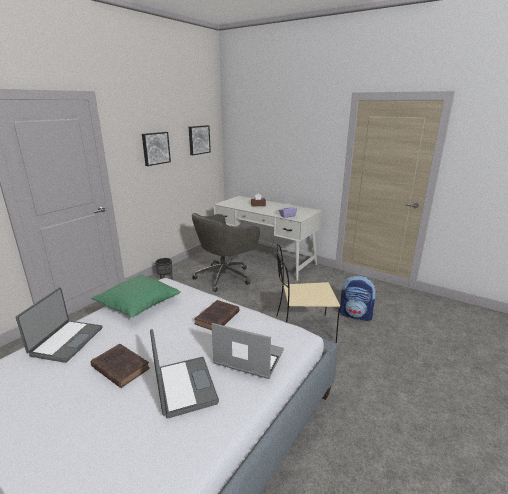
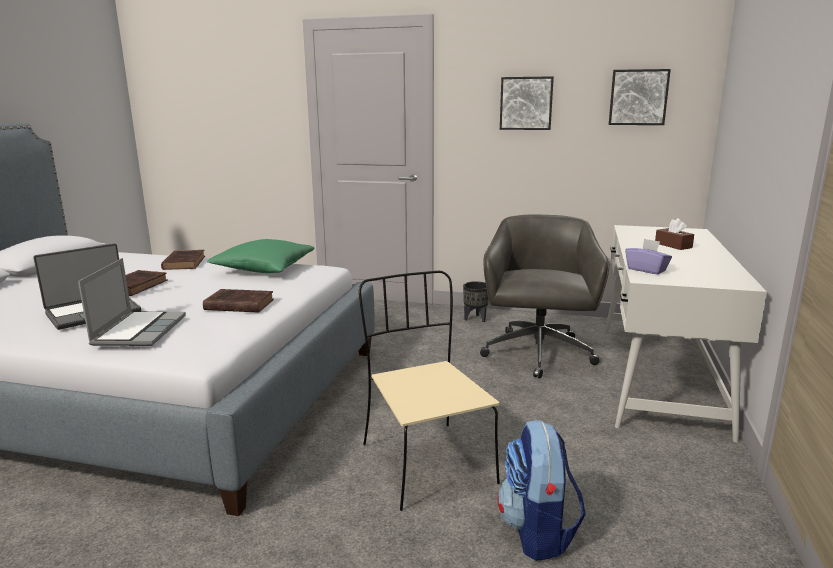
camera: 70 degrees right, 5 degrees down
laptop [16,287,103,363] -> brown book [161,250,205,270]
grey office chair [192,213,260,292] -> grey office chair turned 75 degrees clockwise [480,215,609,379]

